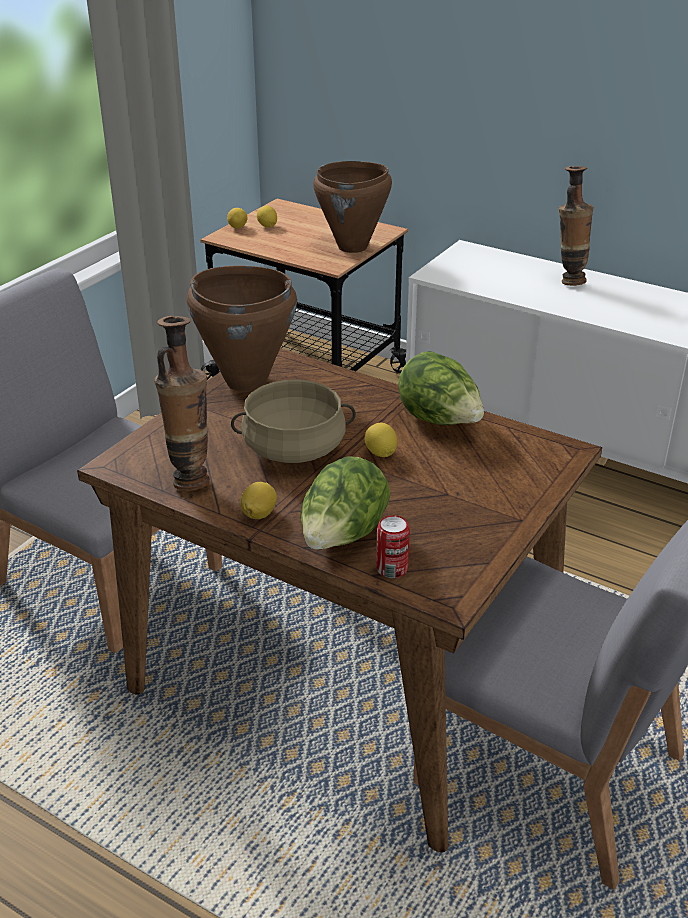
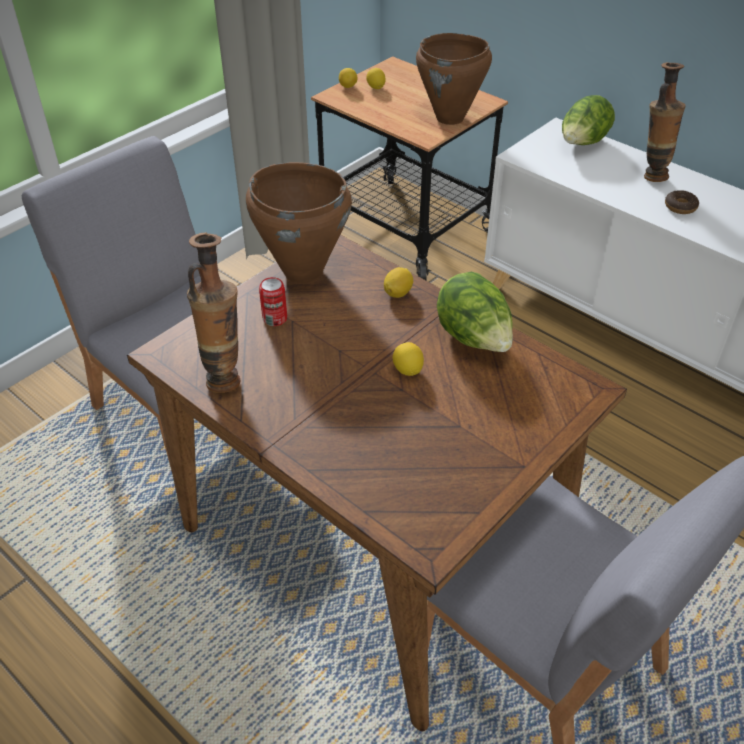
camera: 10 degrees right, 10 degrees up
beige cooking pot [231,380,356,463] -> none
lemon [241,482,277,519] -> lemon moved to [384,267,413,298]
lettuce [301,457,390,550] -> lettuce moved to [562,95,615,145]
can [376,515,410,578] -> can moved to [259,277,287,326]
none -> donut [665,190,699,214]

